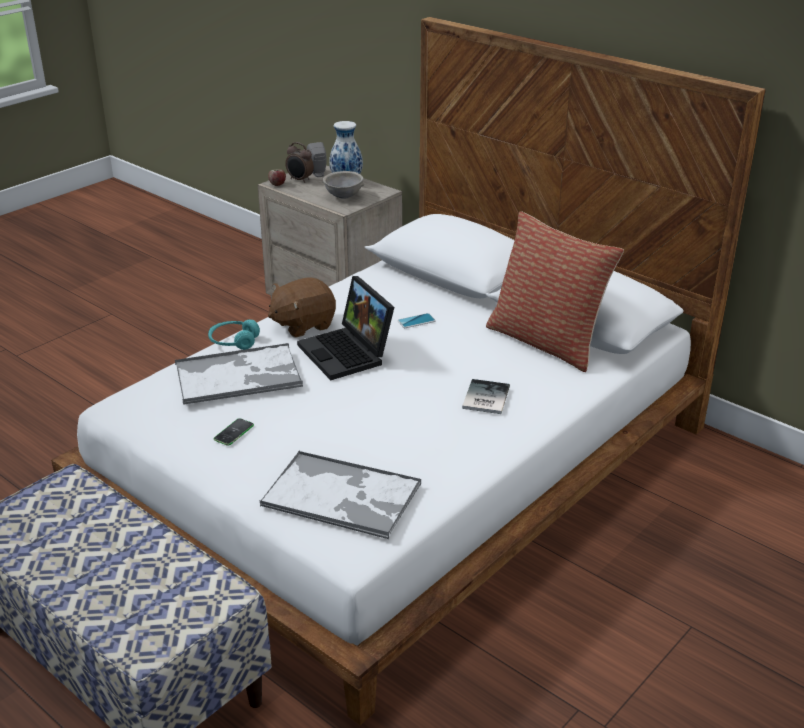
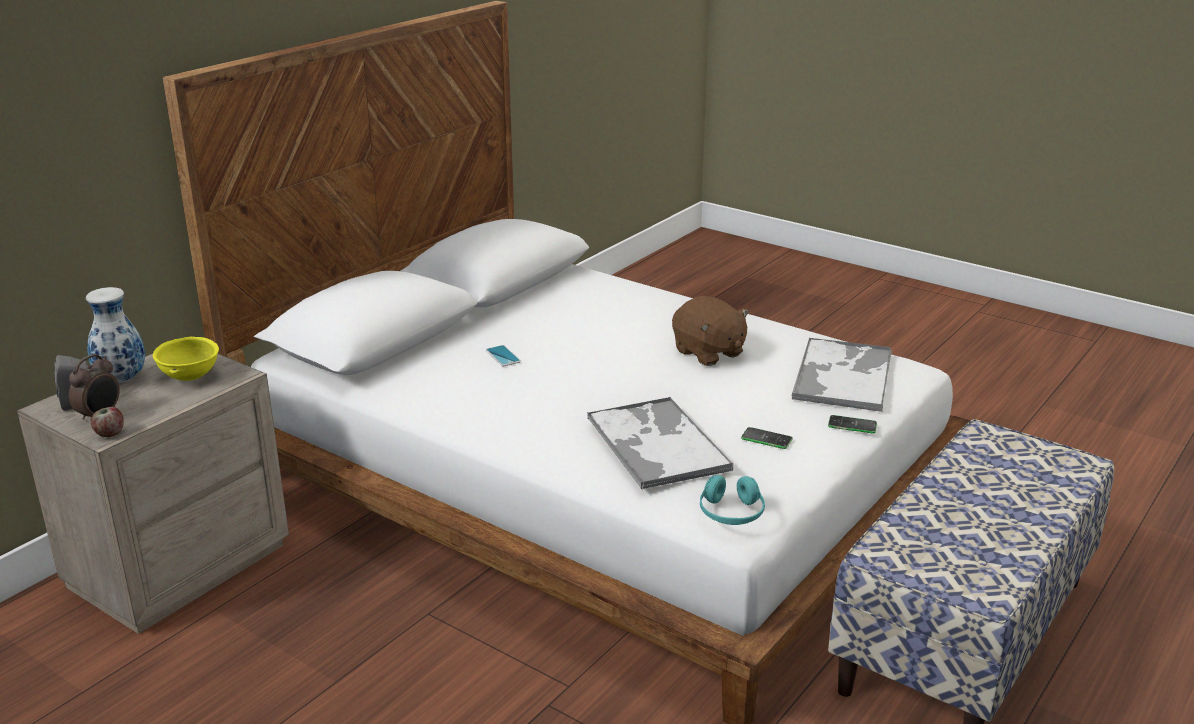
camera: 95 degrees left, 5 degrees down
turquoise headphones [208,319,260,350] -> turquoise headphones moved to [700,475,765,525]
brown plush toy [268,277,336,338] -> brown plush toy moved to [672,296,750,366]
laptop [297,276,394,380] -> none
grey bowl [323,171,364,199] -> yellow bowl [153,337,219,381]
book [462,379,510,414] -> none
pillow [486,211,624,372] -> none
none -> phone [828,415,877,433]

